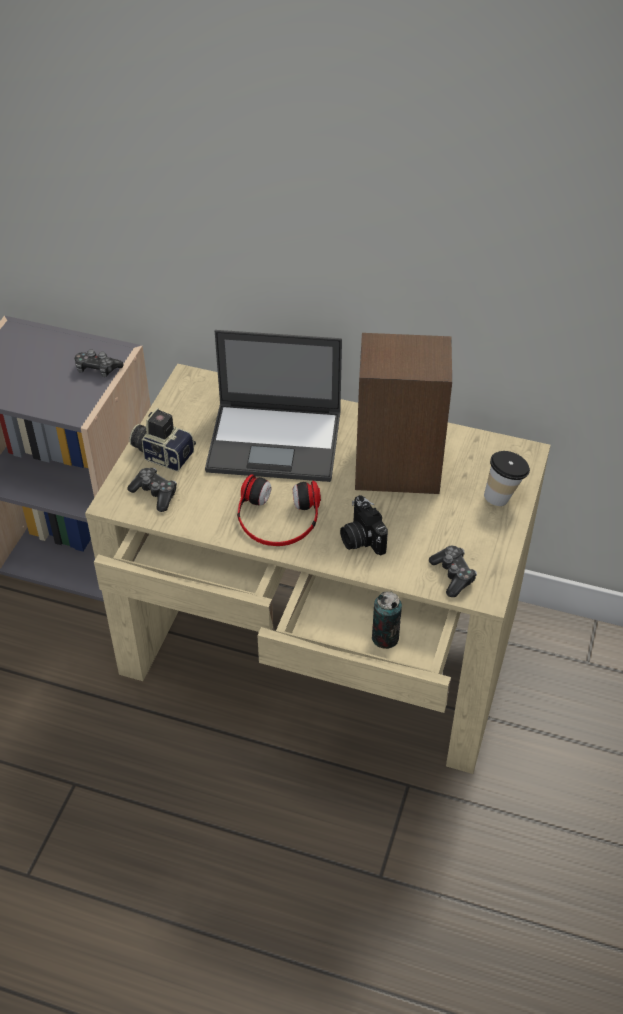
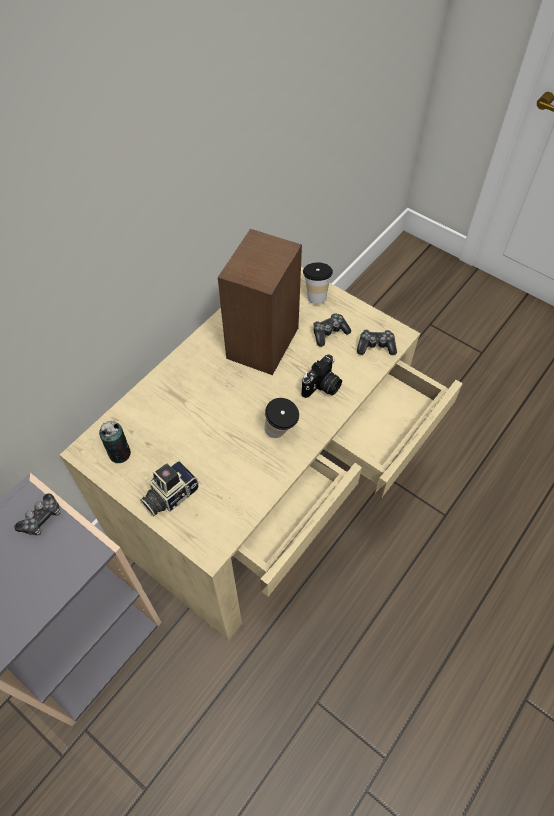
camera: 70 degrees left, 10 degrees up
game controller [128,468,177,512] -> game controller moved to [314,313,351,347]
laptop [205,330,342,482] -> none
headphones [237,474,321,546] -> cup [264,398,299,438]
camera [340,495,388,556] -> camera turned 45 degrees counterclockwise [301,355,342,398]
can [372,591,402,649] -> can moved to [99,421,131,463]

